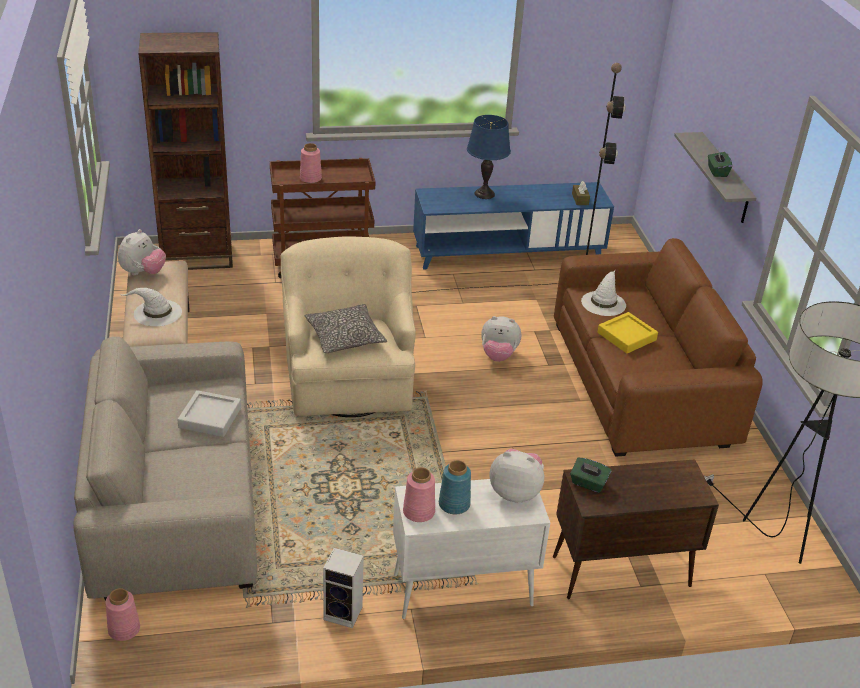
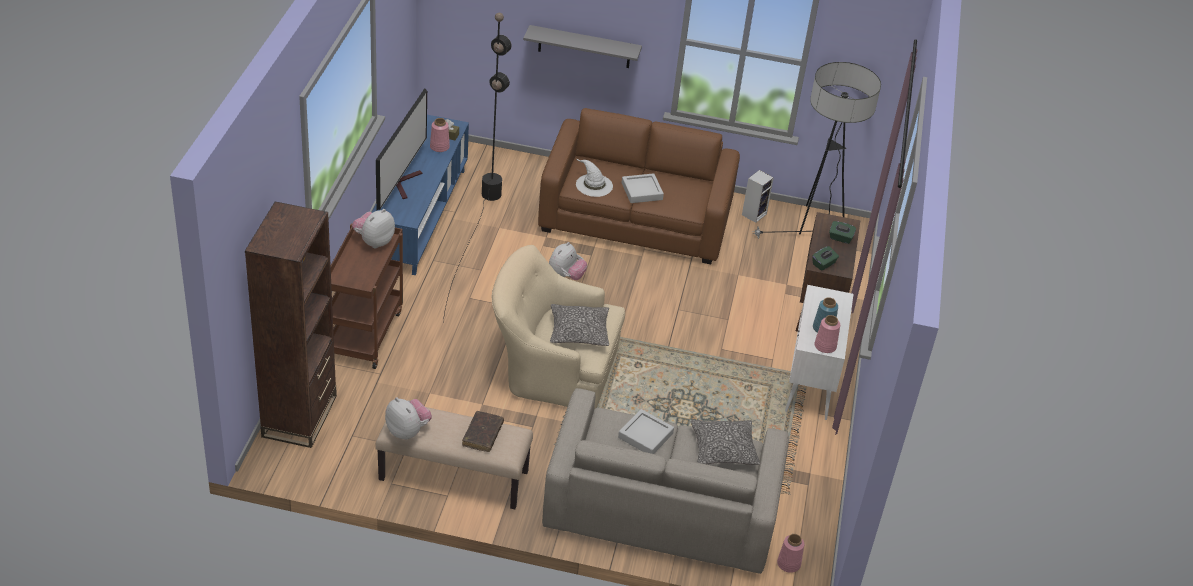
camera: 70 degrees left, 5 degrees up
white hat [122,288,182,326] -> brown book [462,411,504,452]
pink vase [300,143,322,183] -> pink vase moved to [430,118,450,152]
speaker [323,548,364,628] -> speaker moved to [742,170,774,223]
blue table lamp [467,115,511,199] -> television [376,88,427,210]
plush toy [490,449,544,502] -> plush toy moved to [352,209,395,248]
yellow tray [597,312,658,354] -> grey tray [622,173,664,203]
green tissue box [708,150,732,177] -> green tissue box moved to [829,221,856,244]
none -> pillow [691,420,760,465]

